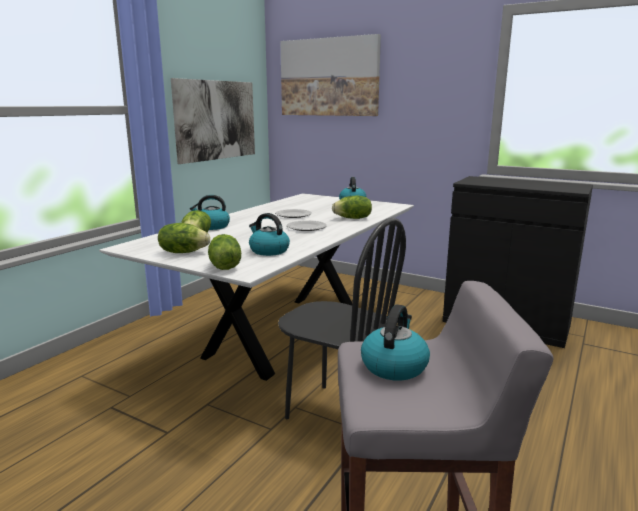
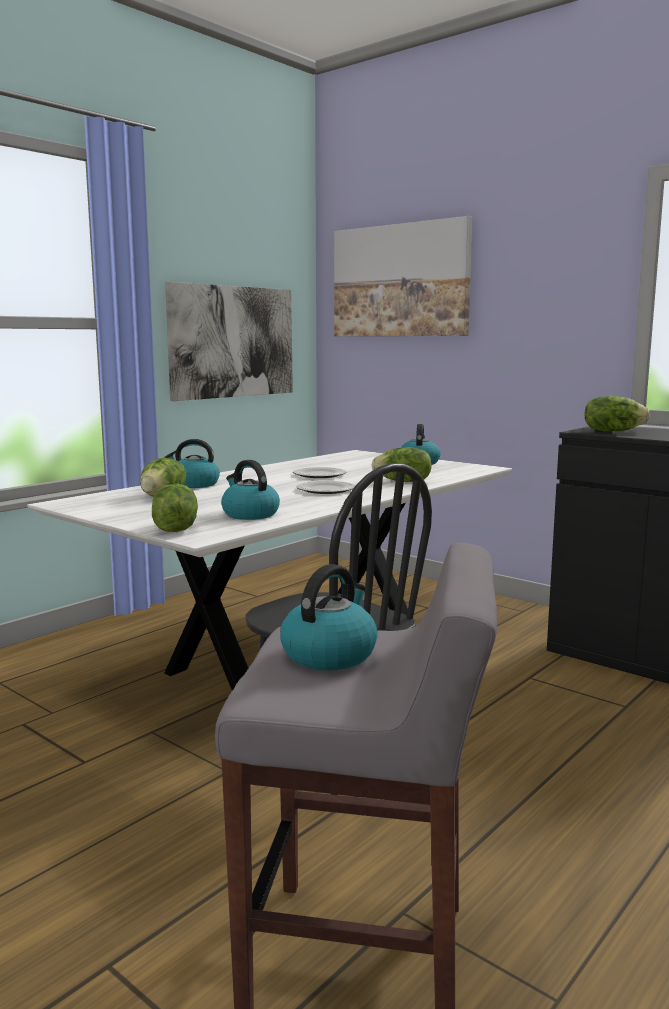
camera: 10 degrees right, 5 degrees down
lettuce [158,223,210,253] -> lettuce moved to [584,396,650,432]

